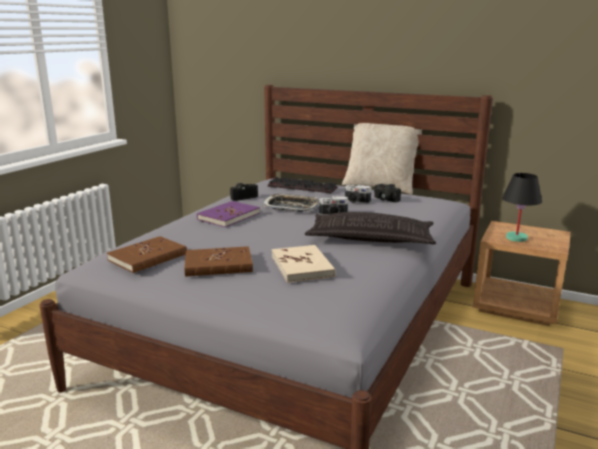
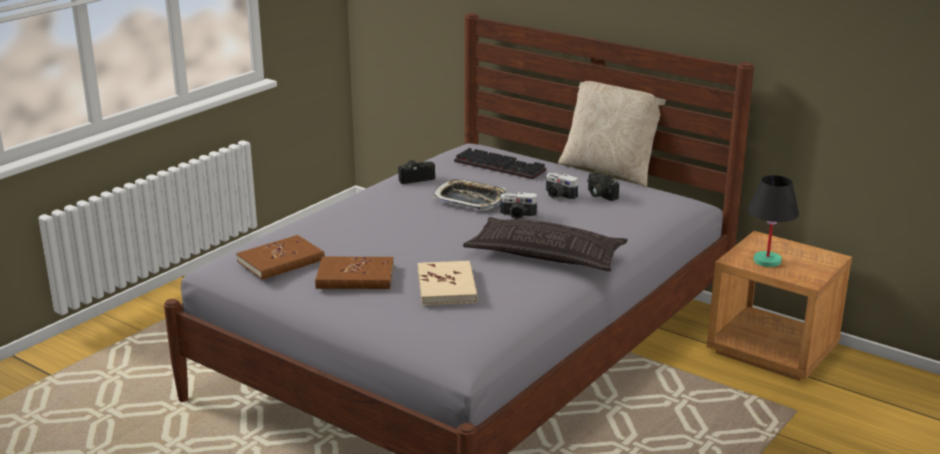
camera: 10 degrees right, 5 degrees up
purple book [197,201,260,227] -> none

